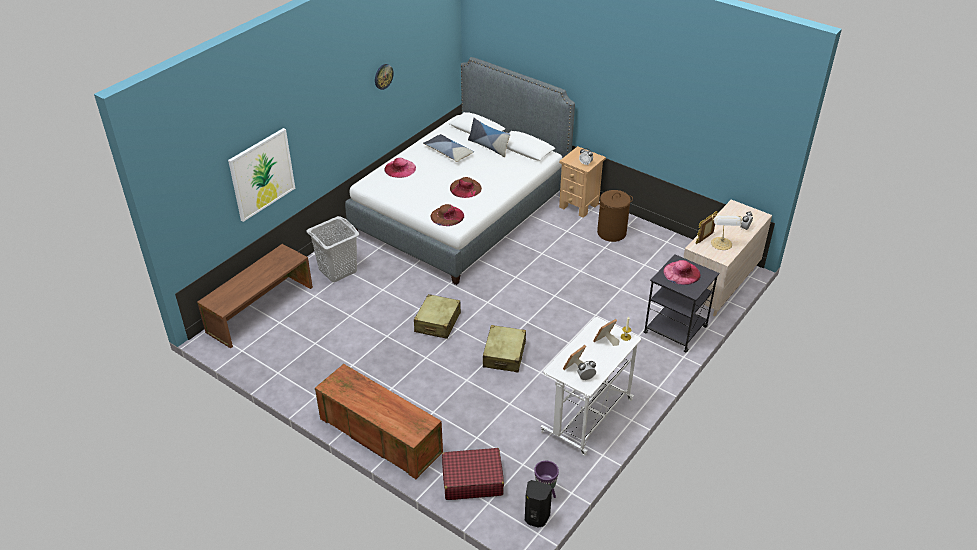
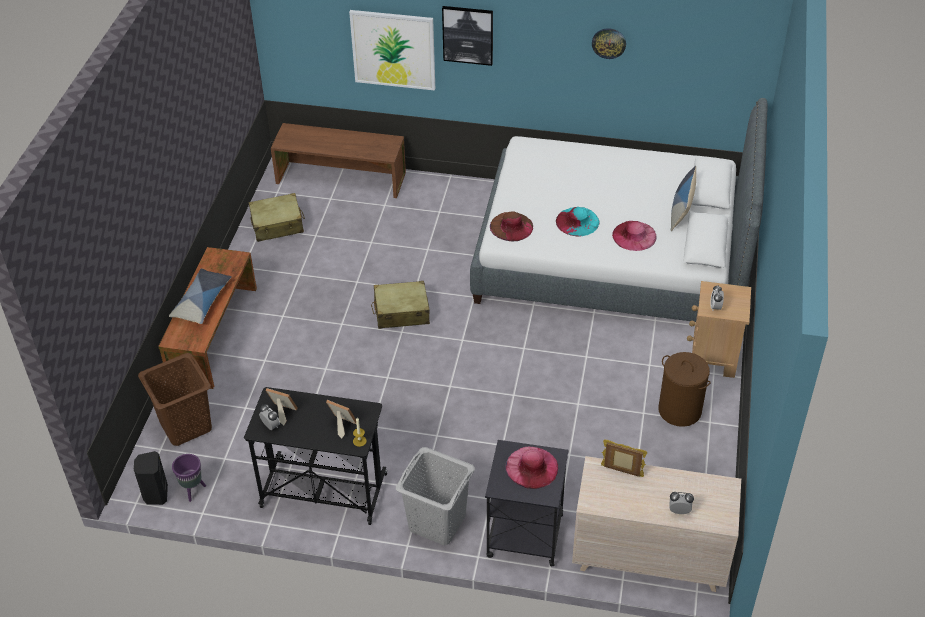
camera: 65 degrees right, 5 degrees up
grey laundry basket [306,216,360,282] -> grey laundry basket moved to [396,447,475,545]
pink hat [384,158,416,178] -> pink hat moved to [612,221,657,251]
pillow [423,134,474,162] -> pillow moved to [169,268,232,324]
red suitcase [442,448,504,500] -> brown laundry basket [138,353,212,446]
brown hat [450,177,482,198] -> turquoise hat [556,207,599,237]
beige suitcase [483,325,526,373] -> beige suitcase moved to [249,193,305,242]
white desk [540,317,641,456] -> black desk [244,387,387,525]
table lamp [711,215,743,250] -> none
none -> picture [442,6,493,66]

